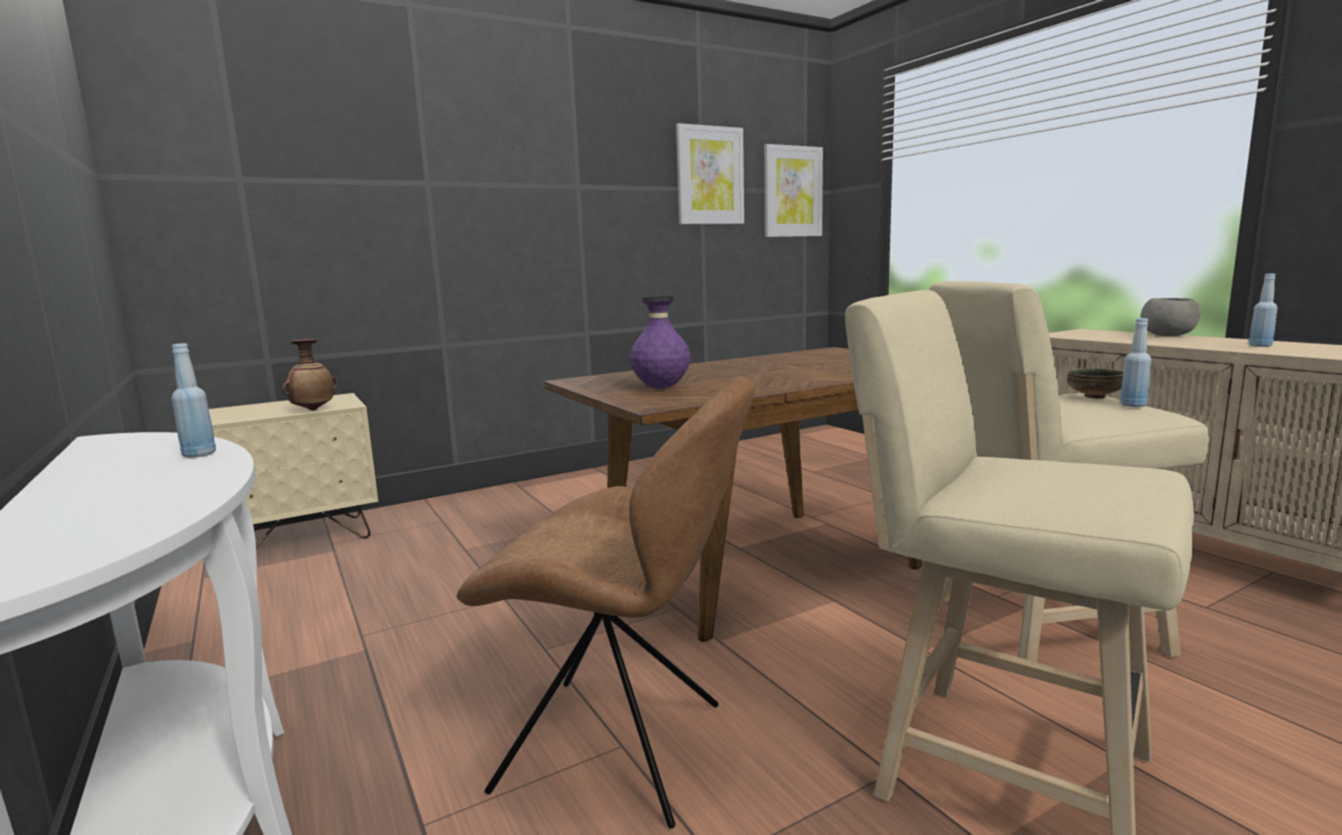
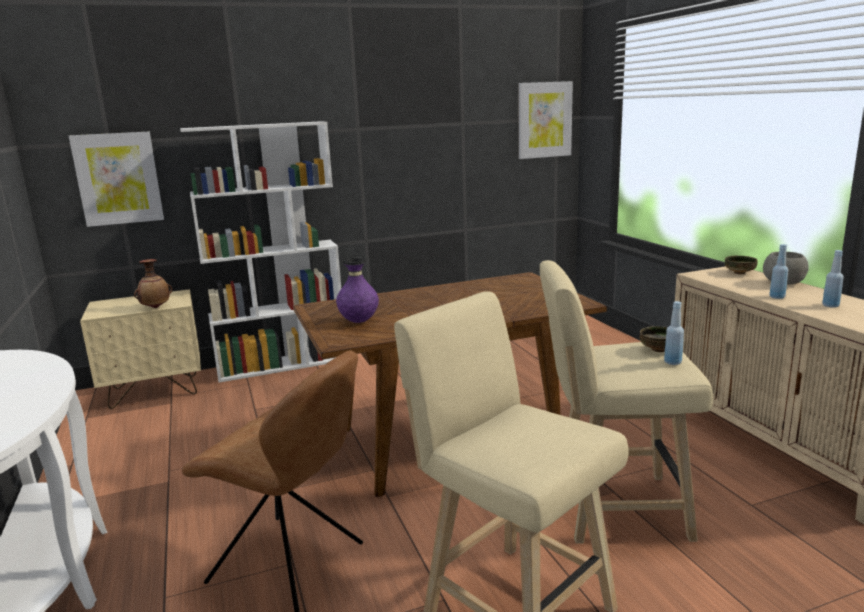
camera: 10 degrees right, 5 degrees up
blue bottle [172,343,216,458] -> blue bottle moved to [769,244,788,299]
picture [676,123,744,224] -> picture moved to [69,132,164,227]
none -> white bookcase [180,121,341,382]
none -> bowl [725,256,758,274]

